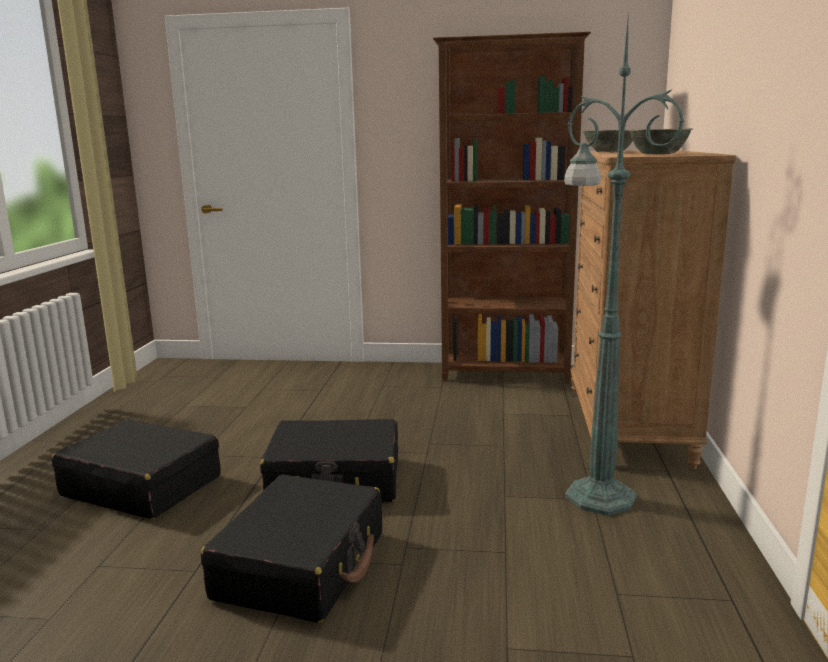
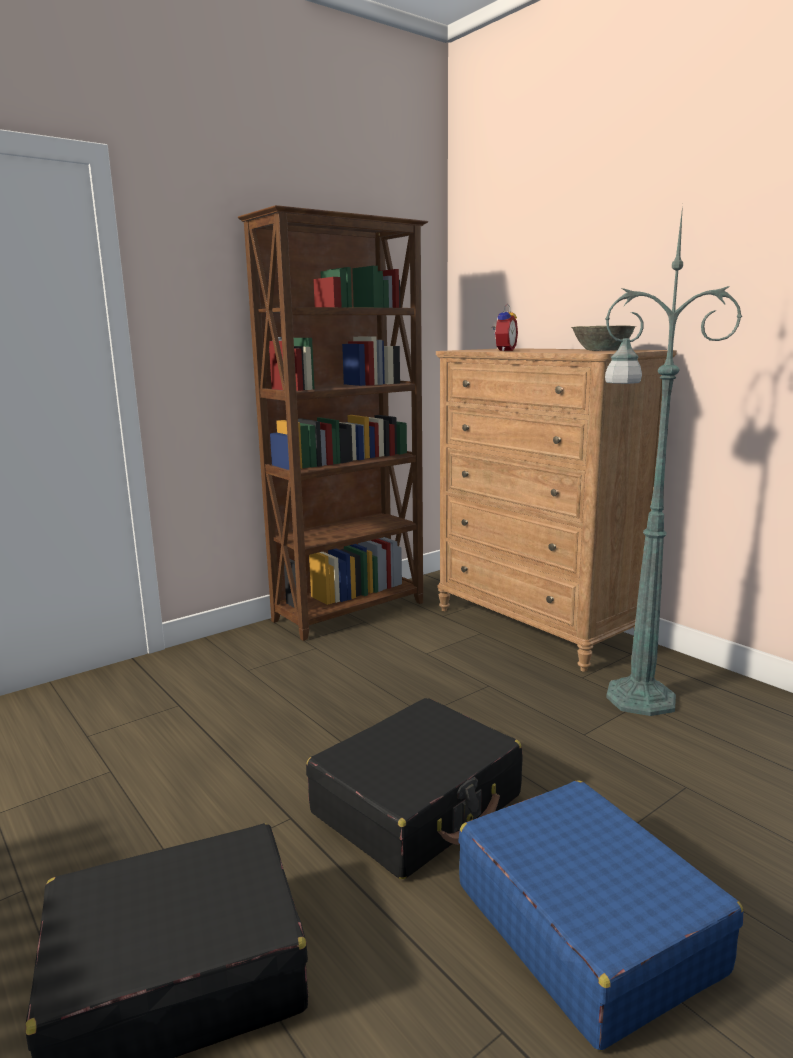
camera: 45 degrees left, 0 degrees up
black suitcase [201,475,382,623] -> blue suitcase [458,780,744,1051]
grey bowl [584,130,633,152] -> alarm clock [492,304,518,351]

